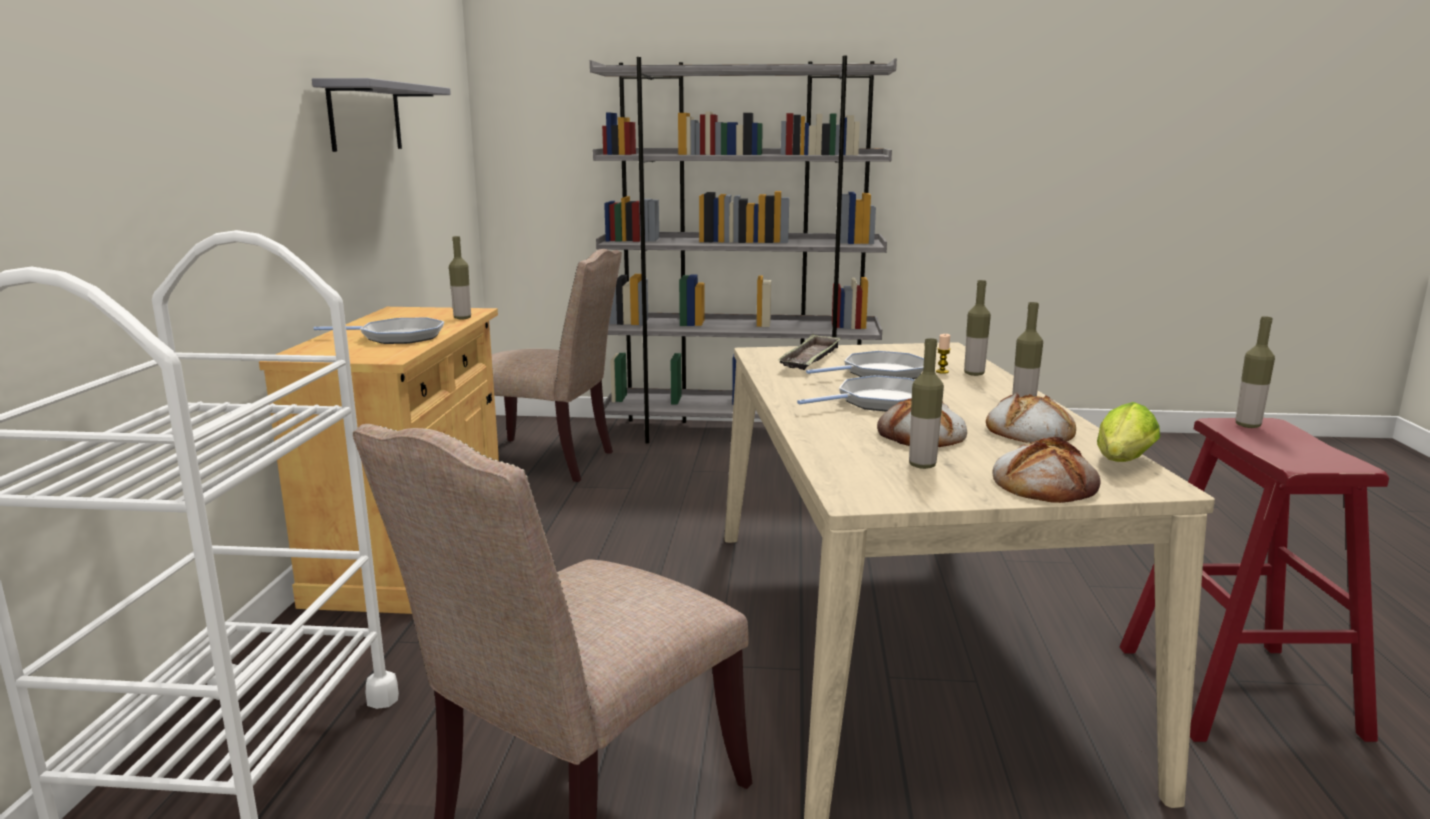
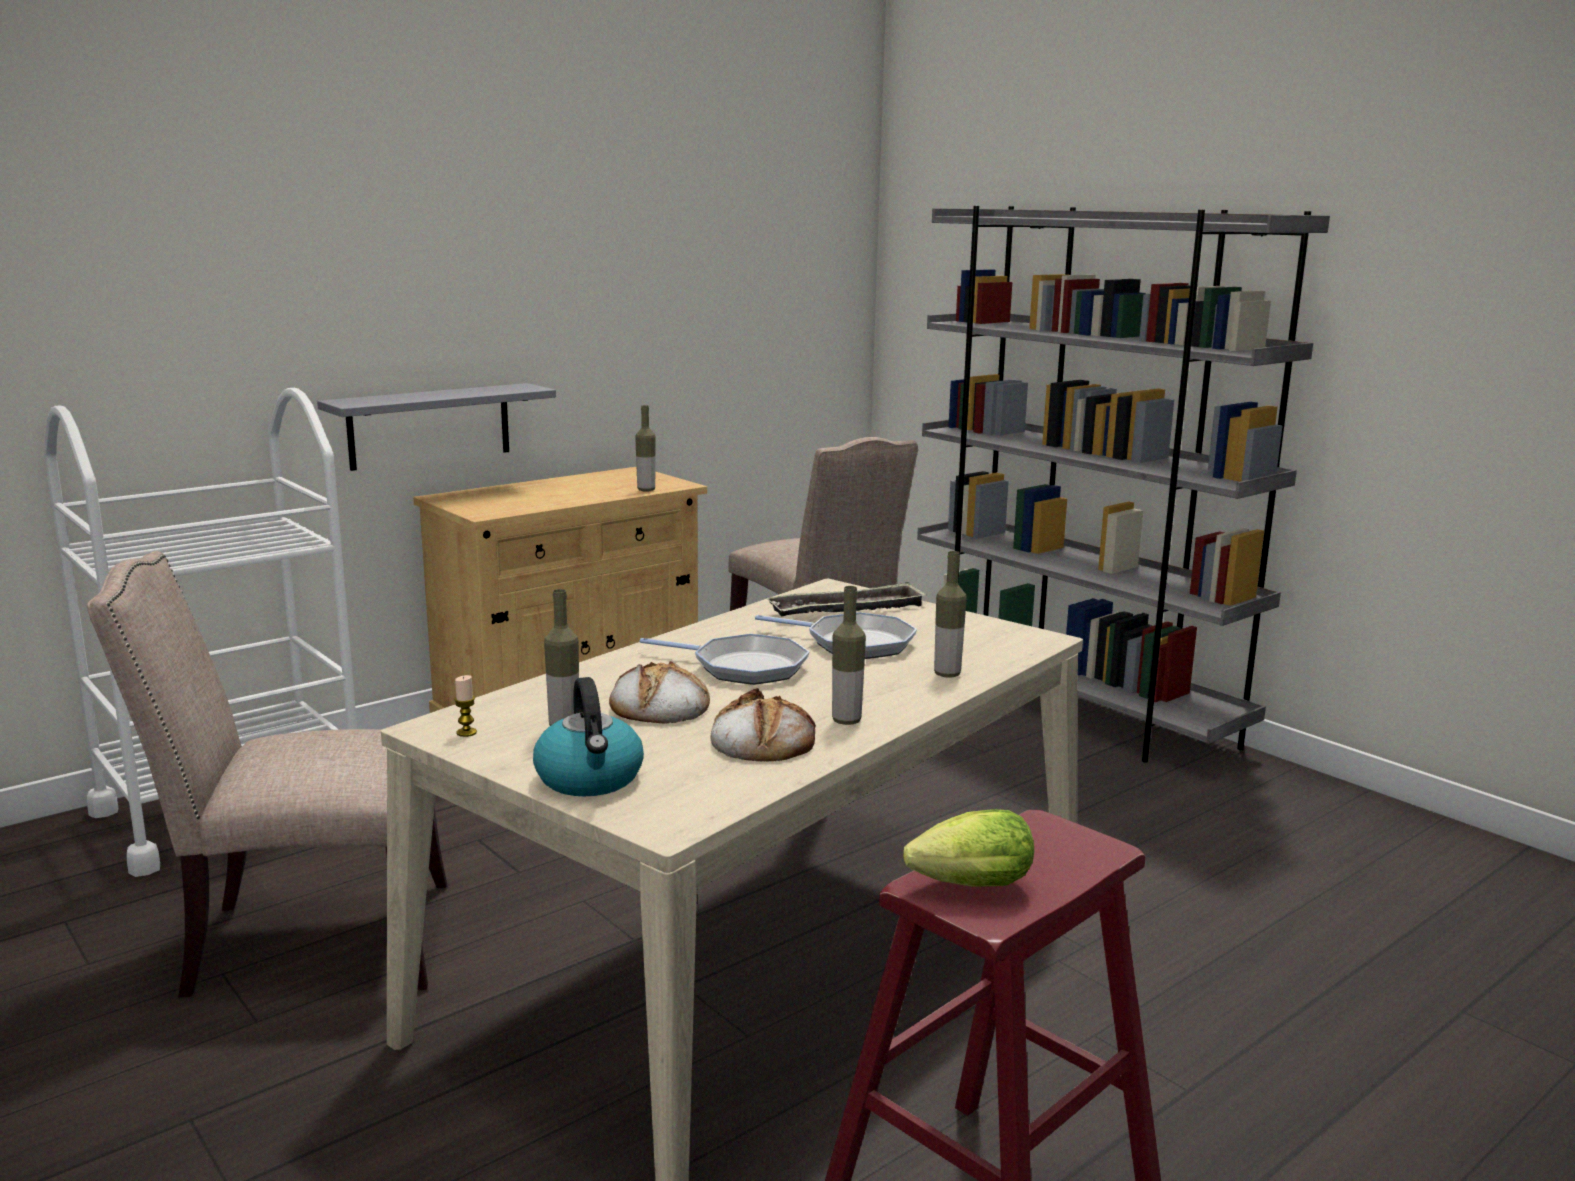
camera: 45 degrees right, 0 degrees up
grey shelf [312,78,451,152] -> grey shelf moved to [317,383,556,471]
frying pan [313,318,444,344] -> none
candle [936,334,951,374] -> candle moved to [454,675,477,737]
bread [992,437,1101,503] -> kettle [533,677,644,796]
lettuce [1097,402,1160,462] -> lettuce moved to [903,809,1034,887]
bottle [1236,316,1275,428] -> none

